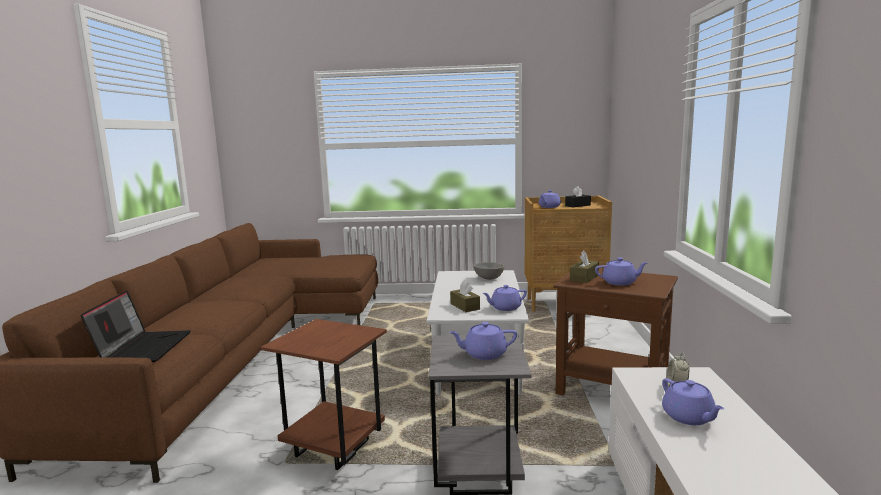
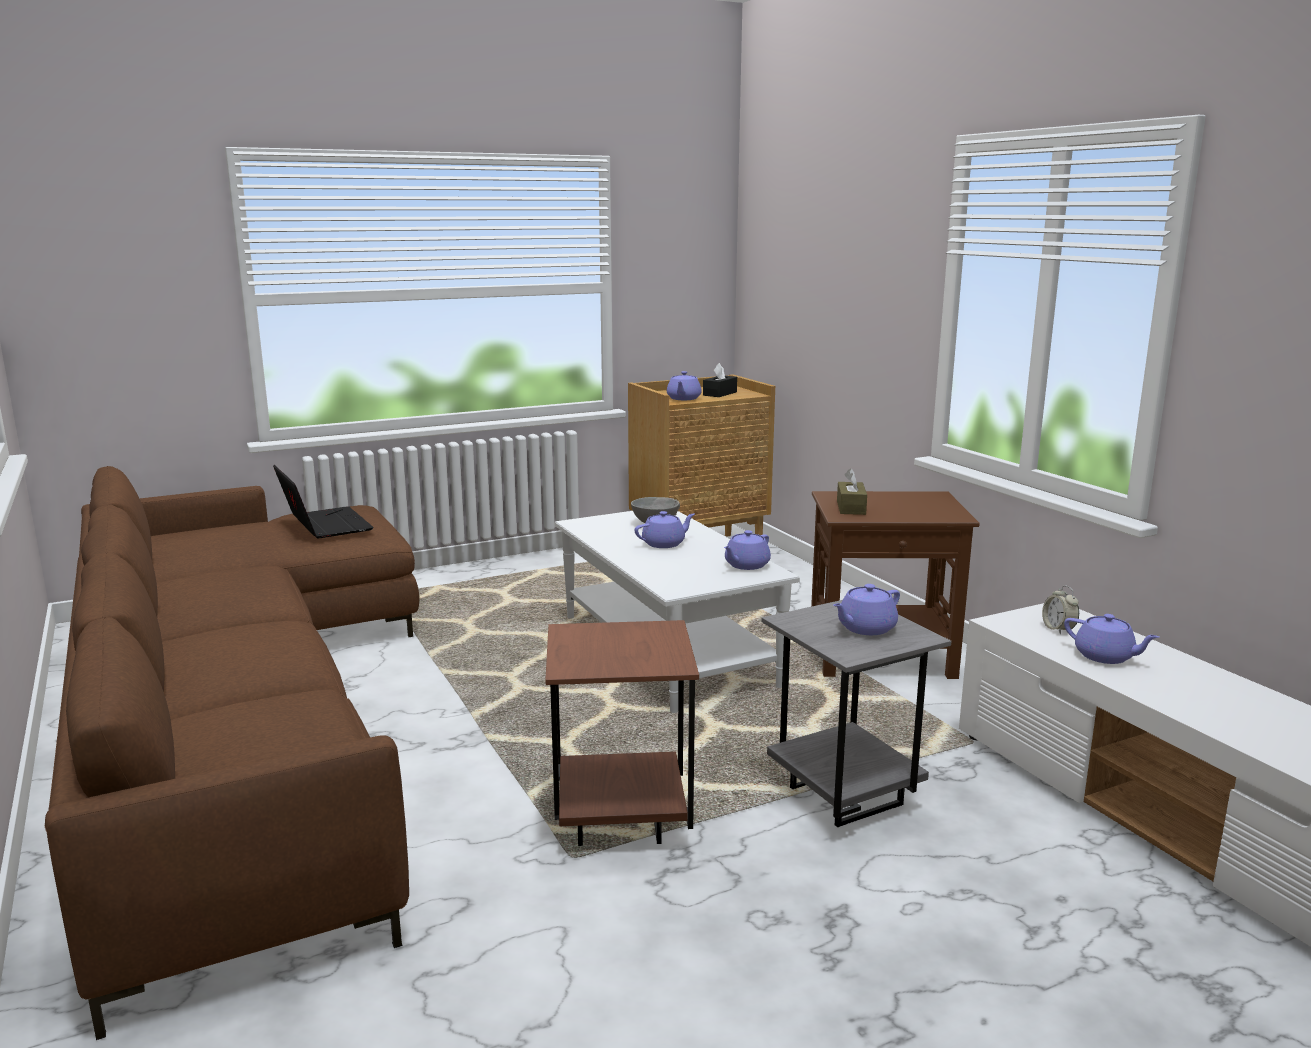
camera: 30 degrees left, 5 degrees up
laptop [80,290,191,362] -> laptop moved to [273,465,374,539]
brown tissue box [450,281,480,312] -> none
purple teapot [595,257,648,285] -> purple teapot moved to [635,511,695,548]

